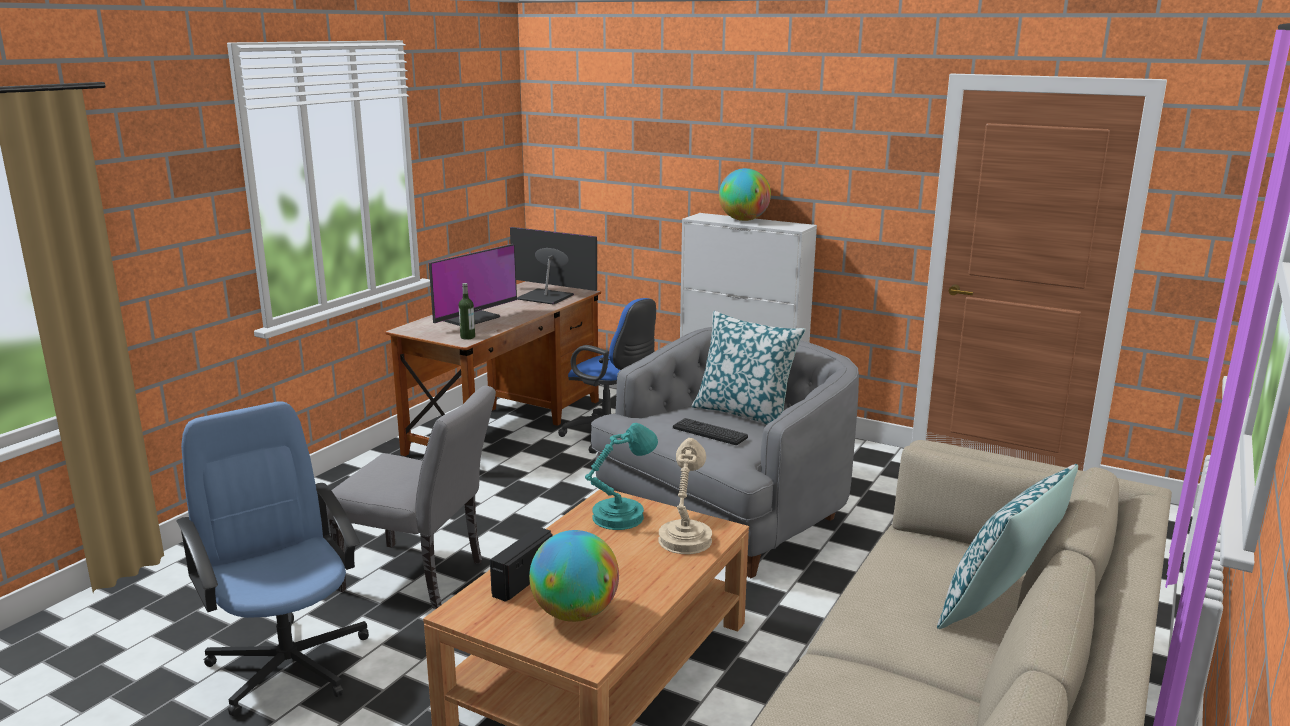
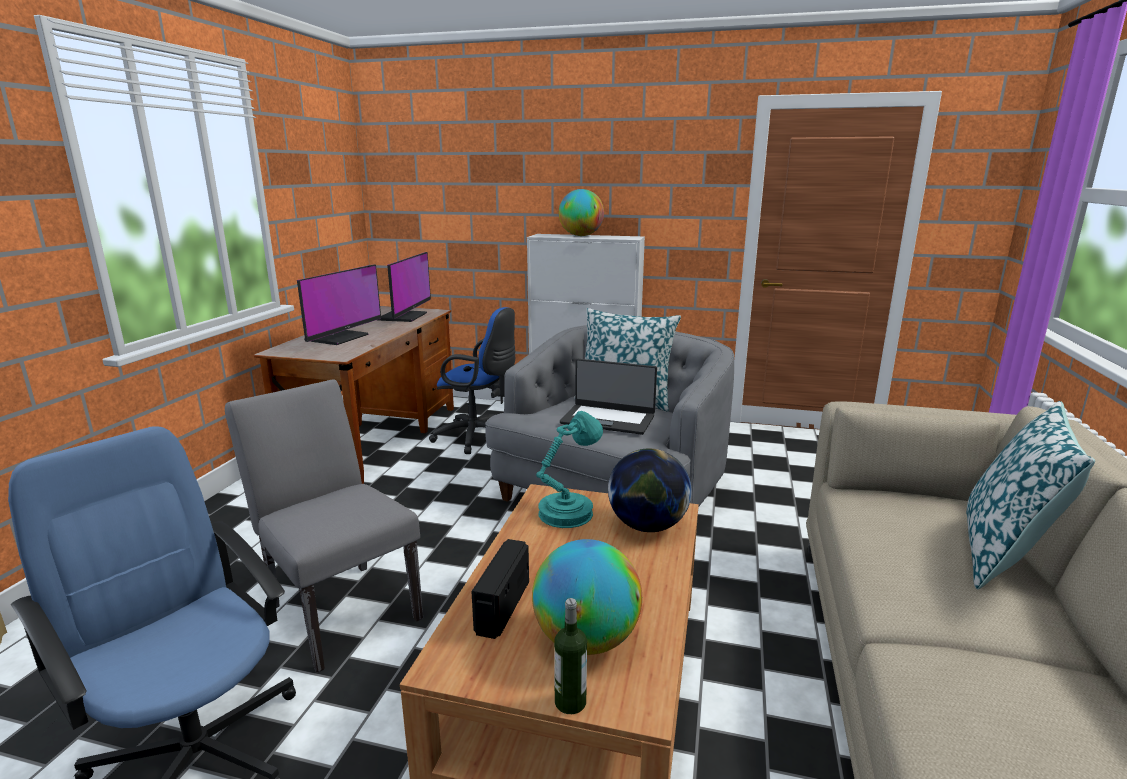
camera: 15 degrees left, 0 degrees up
grey chair [326,385,496,609] -> grey chair turned 135 degrees counterclockwise [225,379,423,673]
bottle [459,283,475,340] -> bottle moved to [554,598,587,714]
monitor [510,227,597,305] -> monitor turned 90 degrees clockwise [378,252,431,322]
beige table lamp [659,438,712,554] -> globe [608,449,692,532]
keyboard [673,418,748,445] -> laptop [560,359,657,435]

